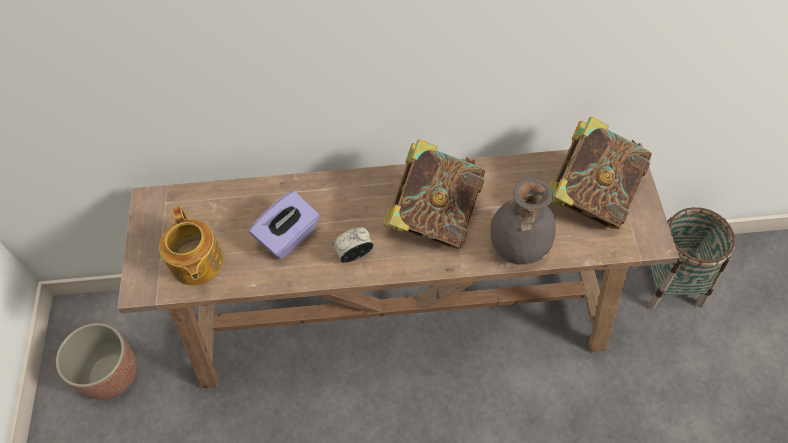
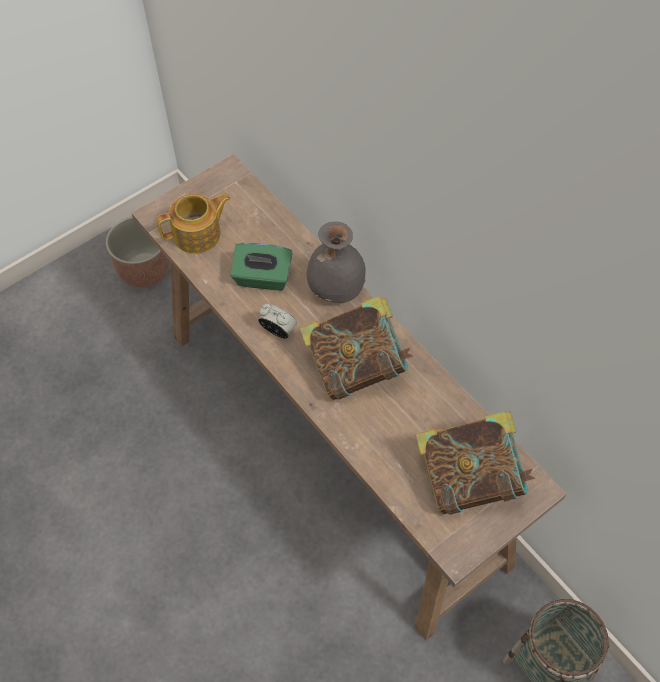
camera: 55 degrees right, 0 degrees up
teapot [159,206,224,286] -> teapot turned 150 degrees counterclockwise [156,194,230,254]
purple tissue box [249,191,320,260] -> green tissue box [230,243,292,290]
grey vase [490,178,556,264] -> grey vase moved to [307,221,366,303]

